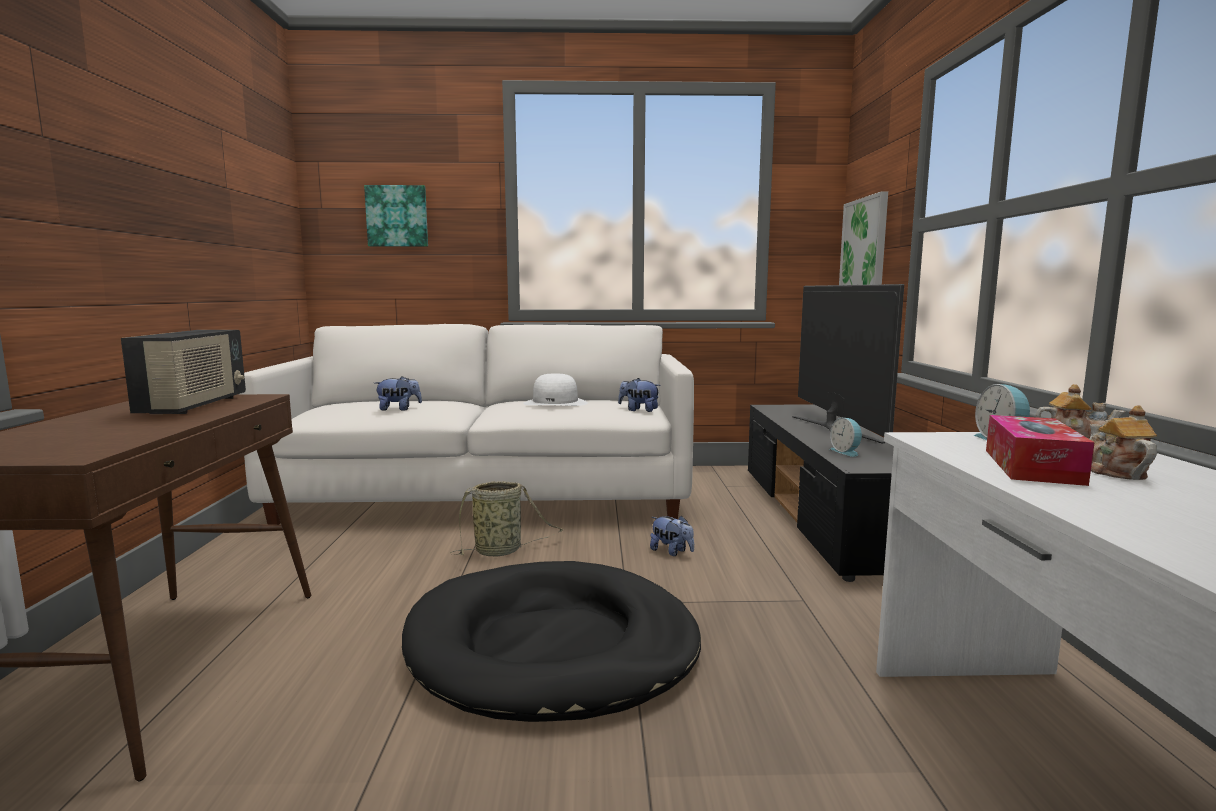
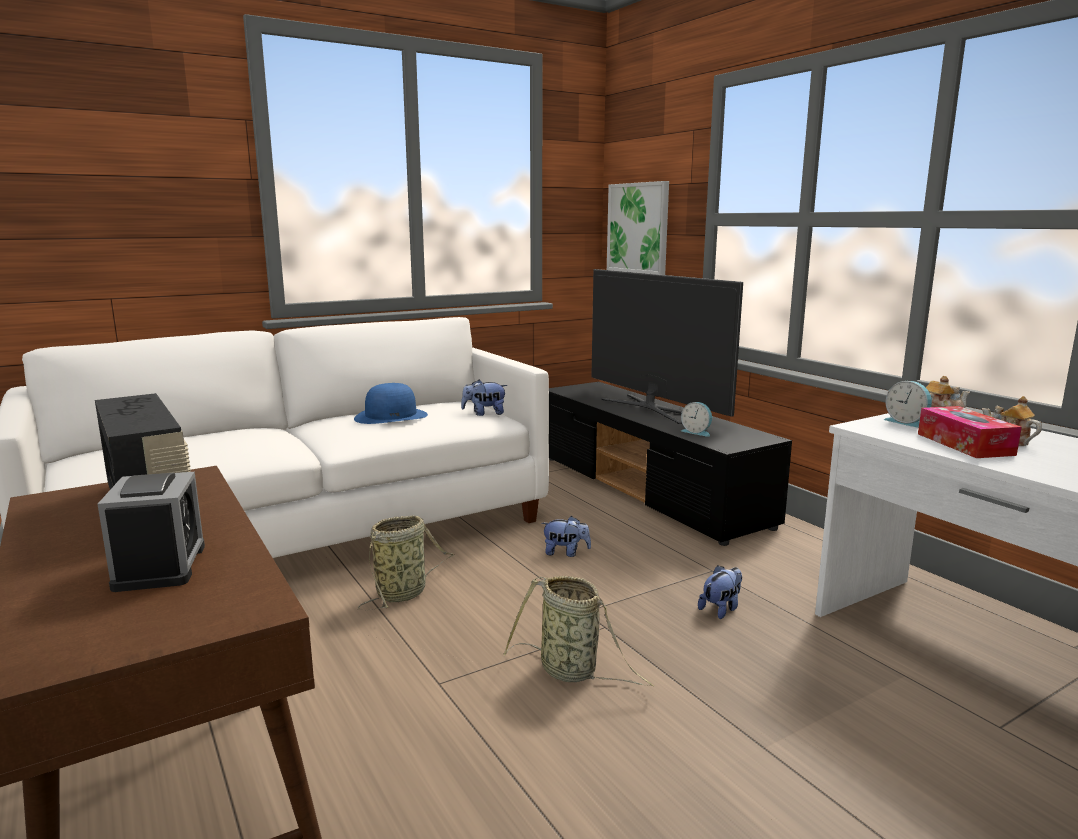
camera: 30 degrees left, 5 degrees up
picture [364,185,428,247] -> none
plush toy [375,376,422,411] -> plush toy moved to [698,565,742,619]
black dog bed [402,561,701,722] -> basket [503,576,654,687]
white hat [523,373,588,406] -> blue hat [354,383,428,424]
none -> alarm clock [98,472,205,592]

